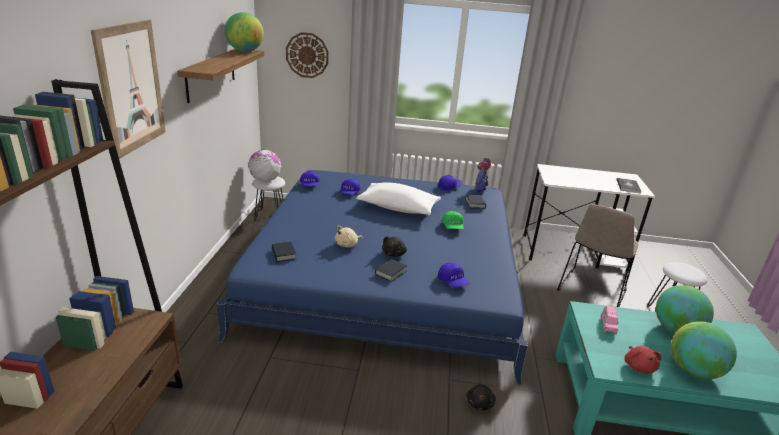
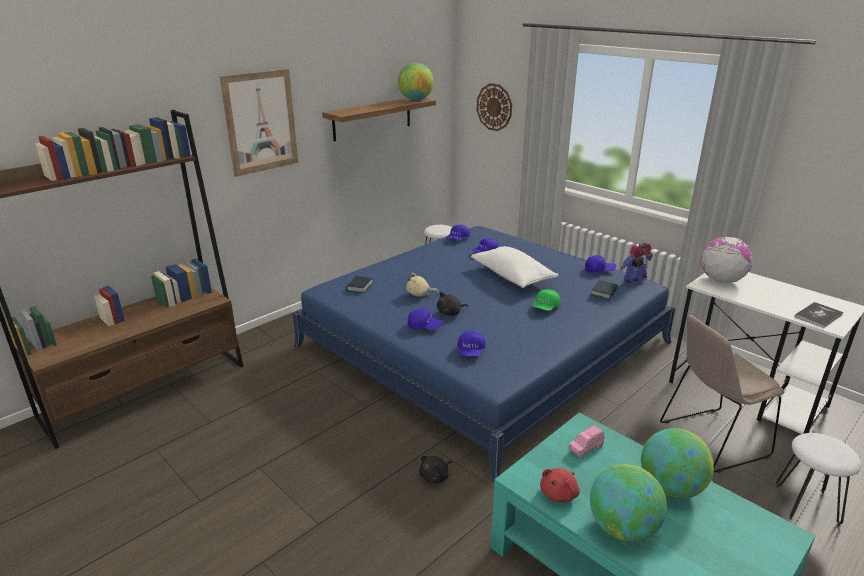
camera: 40 degrees right, 0 degrees up
globe [248,149,281,182] -> globe moved to [701,236,753,283]
book [375,259,407,282] -> blue cap [408,308,443,330]

